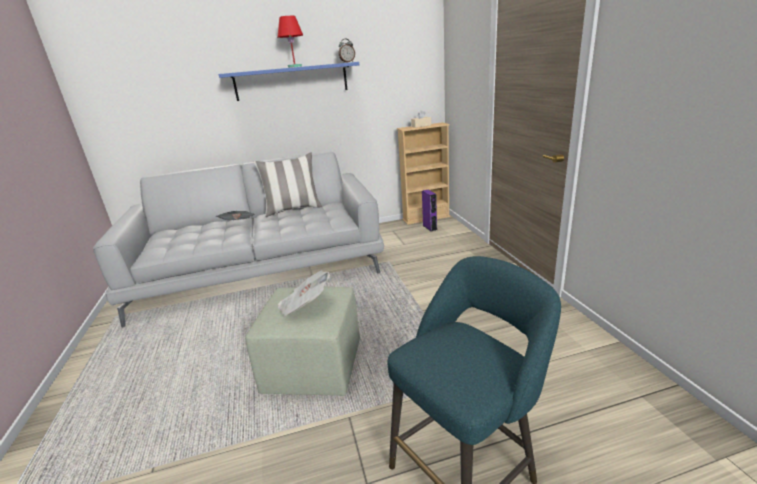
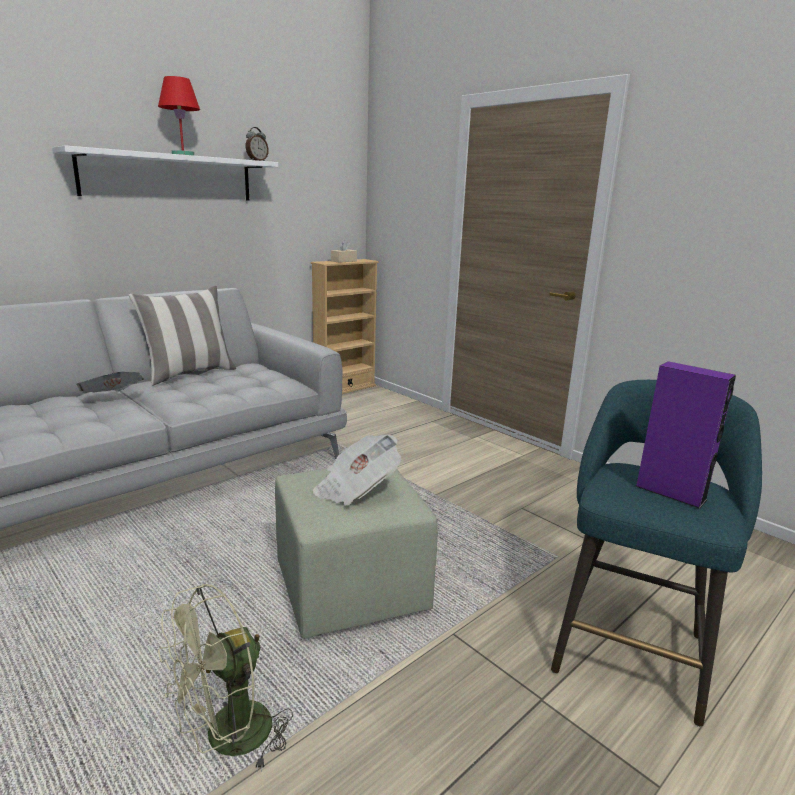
camera: 30 degrees left, 5 degrees down
blue shelf [218,62,359,101] -> white shelf [52,145,278,201]
purple speaker [422,190,437,232] -> purple speaker moved to [635,361,736,509]
none -> green fan [158,584,293,772]

